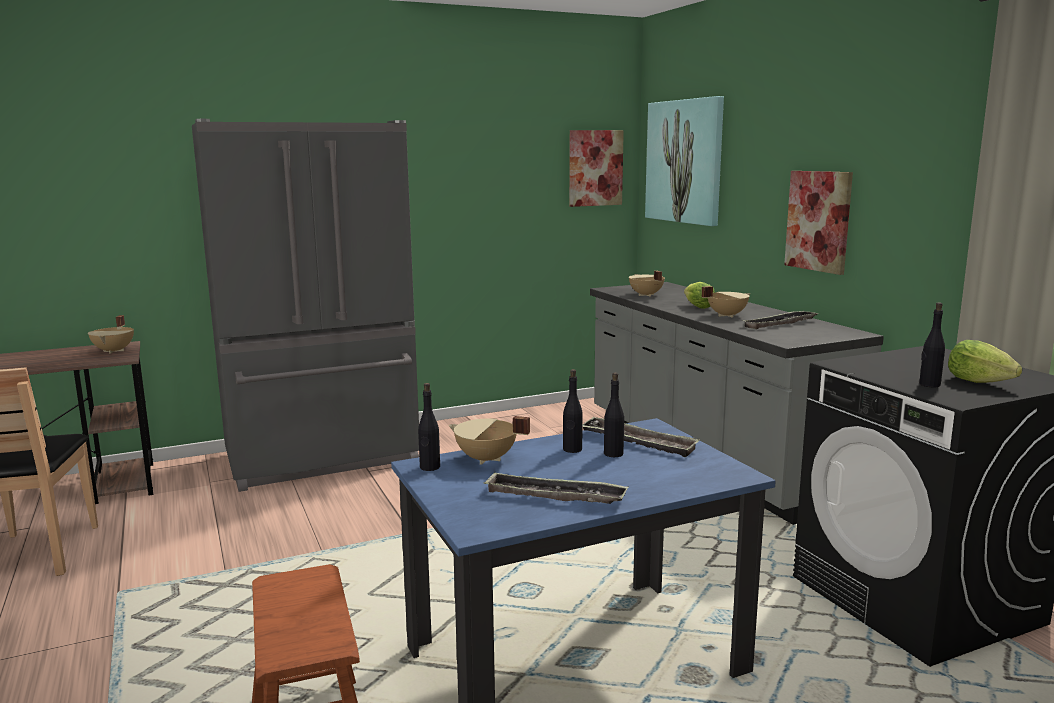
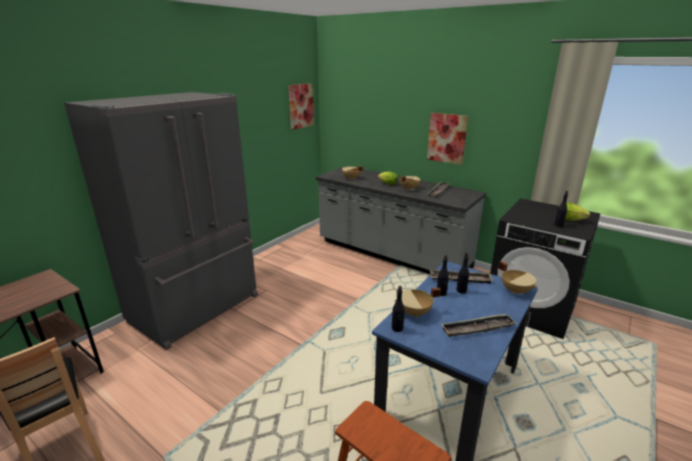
camera: 30 degrees left, 10 degrees up
beige cooking pot [88,315,134,354] -> beige cooking pot moved to [498,261,538,295]
picture [645,96,724,226] -> none

